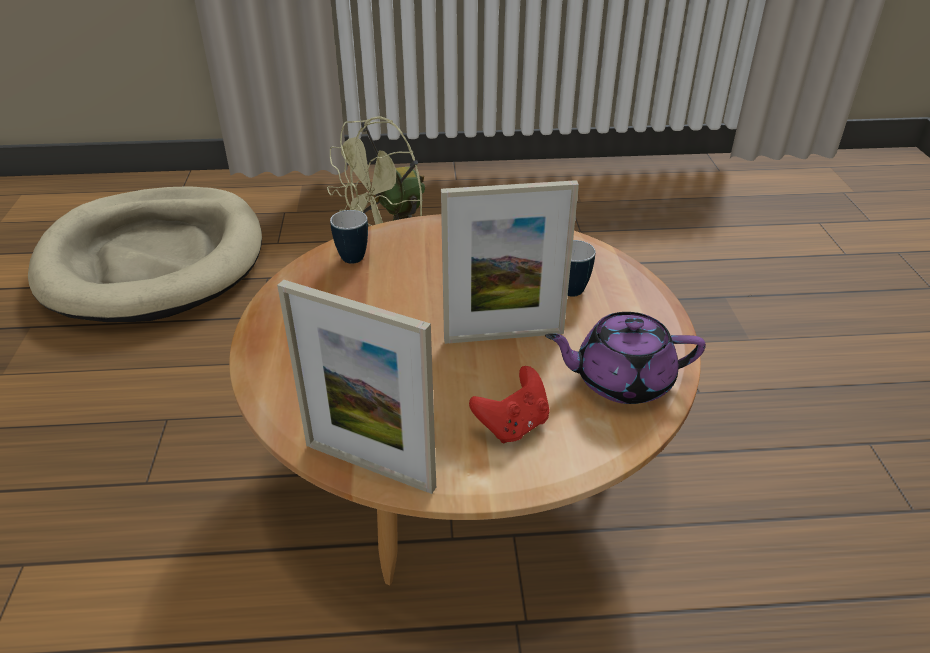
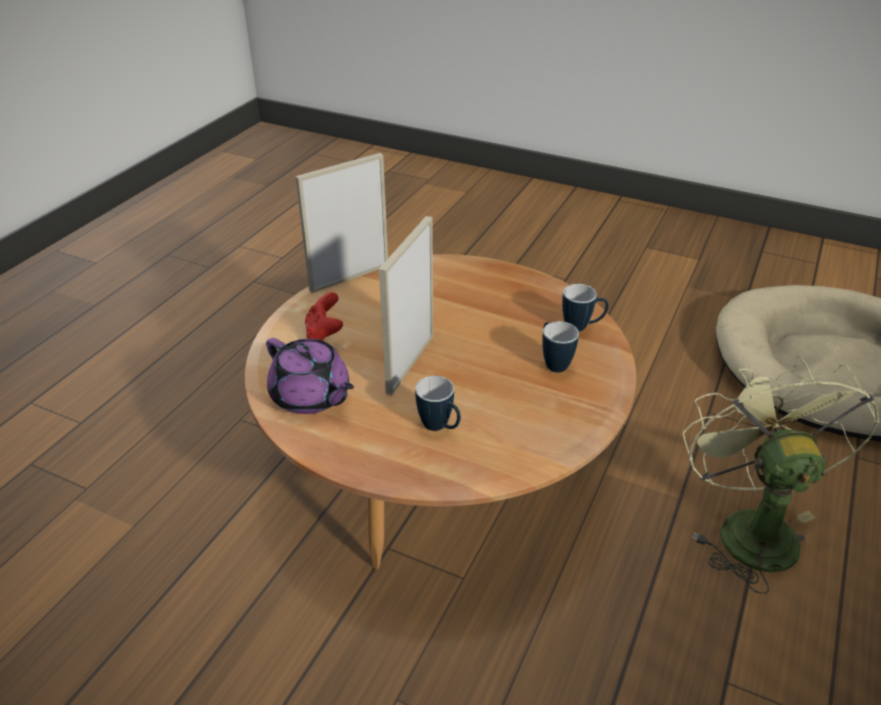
camera: 120 degrees right, 0 degrees up
purple teapot [545,312,706,404] -> purple teapot turned 105 degrees clockwise [266,338,354,414]
none -> mug [542,321,579,372]

